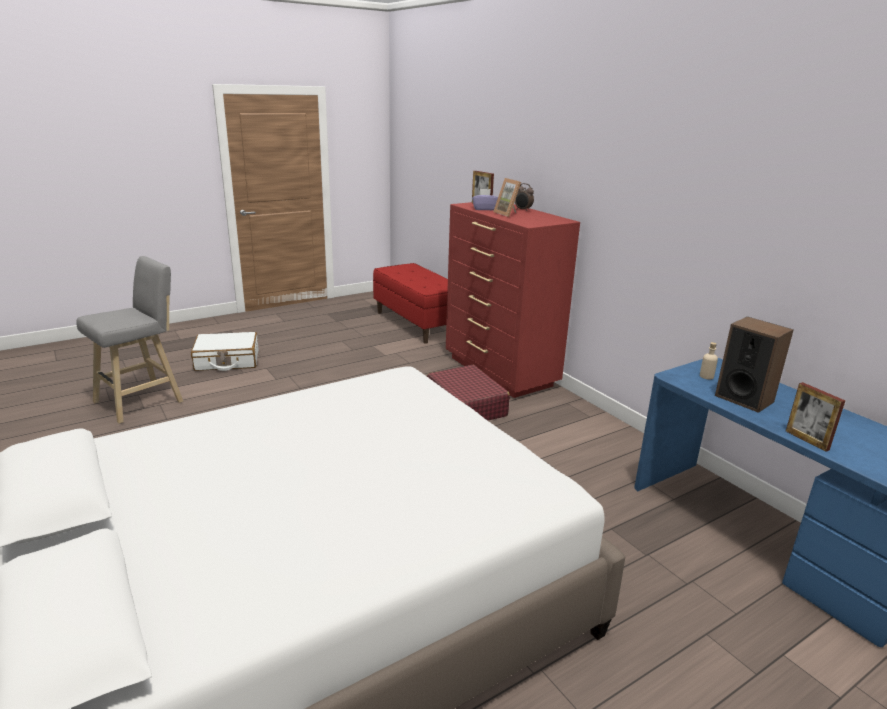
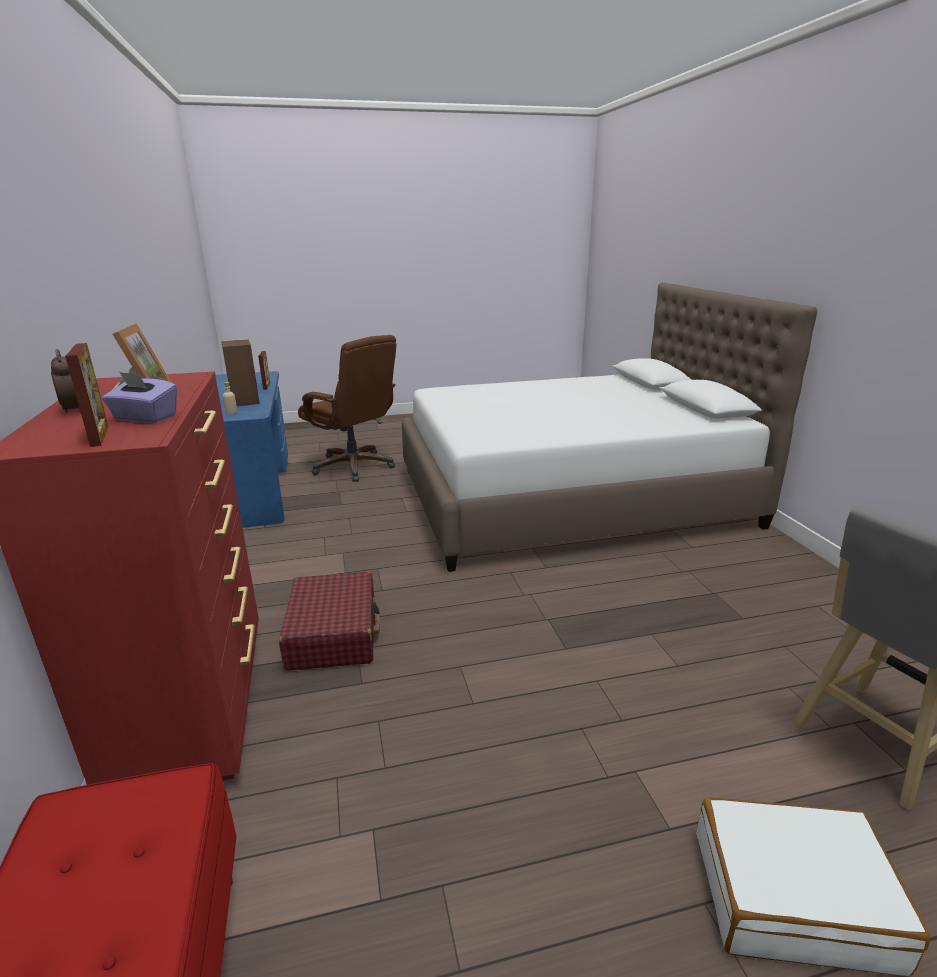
camera: 160 degrees left, 0 degrees up
none -> brown office chair [298,335,397,482]

